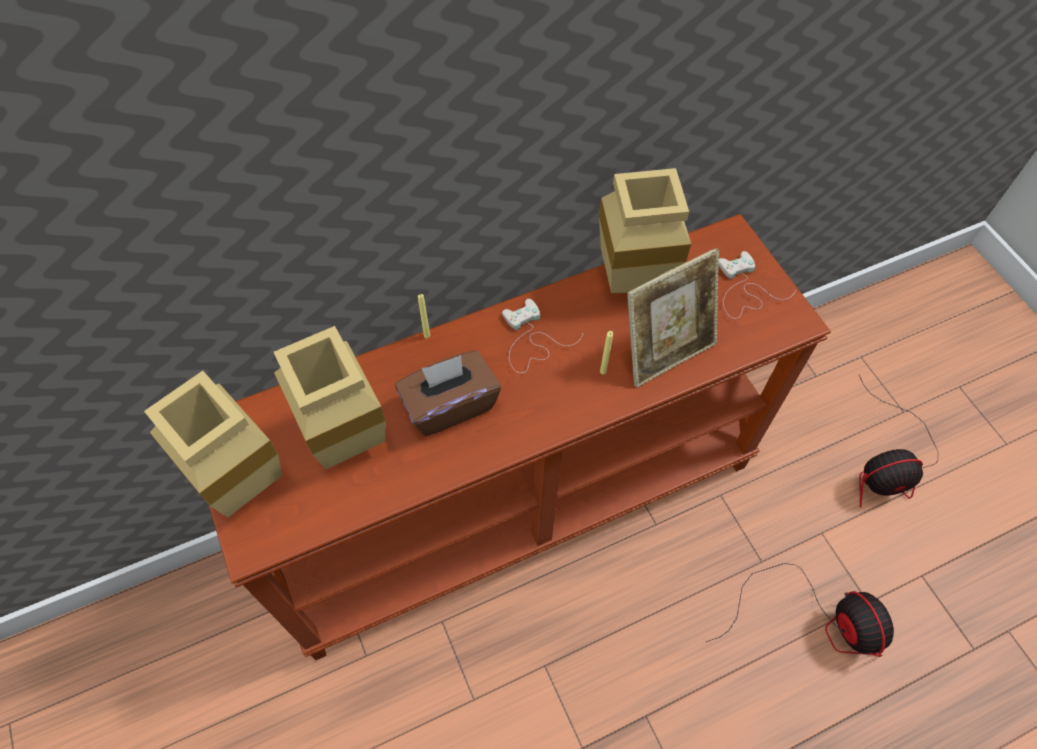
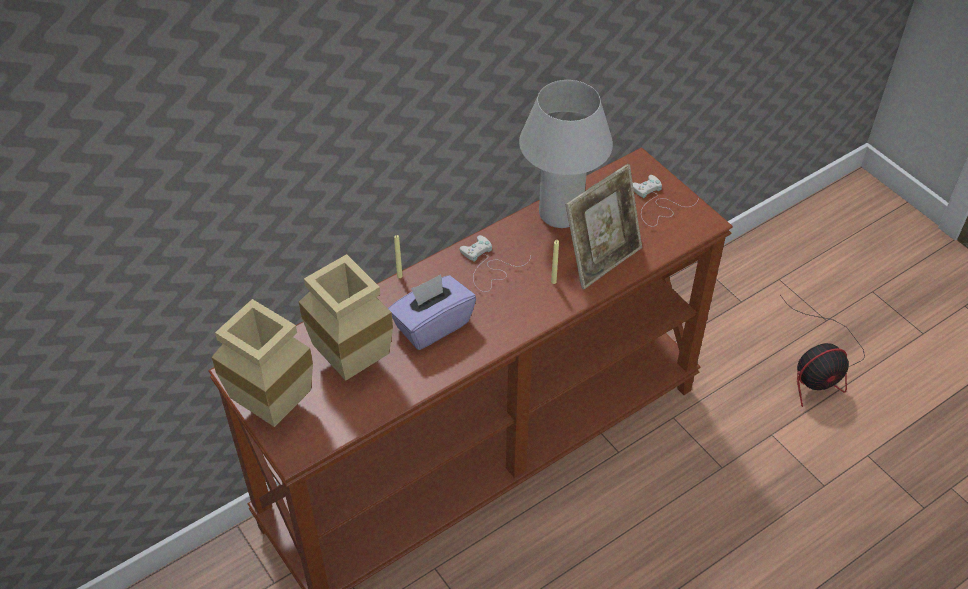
camera: 10 degrees left, 10 degrees down
brown tissue box [395,350,501,436] -> purple tissue box [388,274,476,350]
beige vase [599,168,691,293] -> white table lamp [519,80,613,228]
fan [706,563,894,657] -> none

